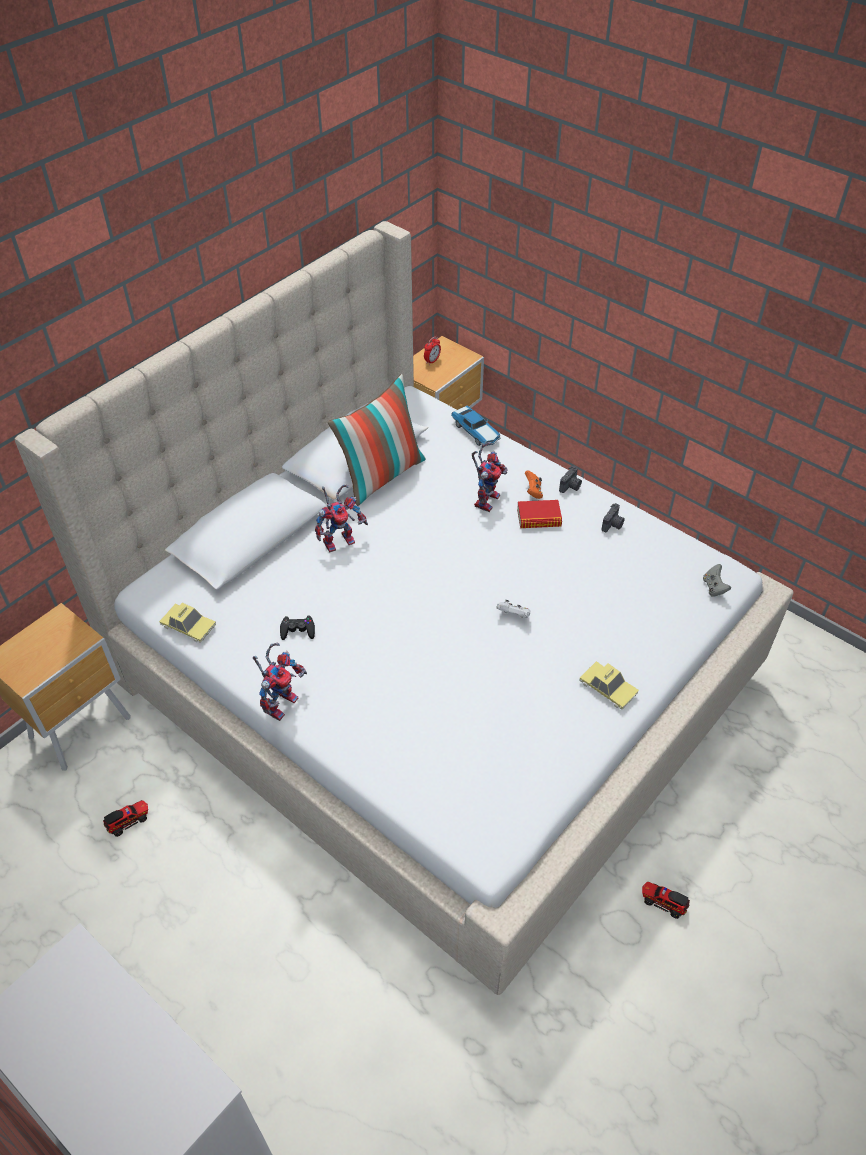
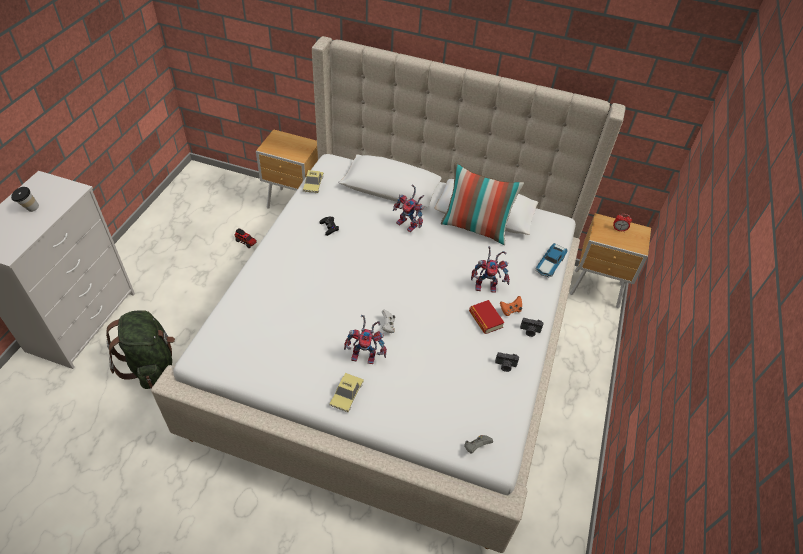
camera: 65 degrees right, 0 degrees up
toy robot [253,643,307,721] -> toy robot moved to [344,315,387,364]
toy truck [642,882,690,919] -> none
none -> cup [11,187,39,212]
none -> green backpack [106,310,175,389]

